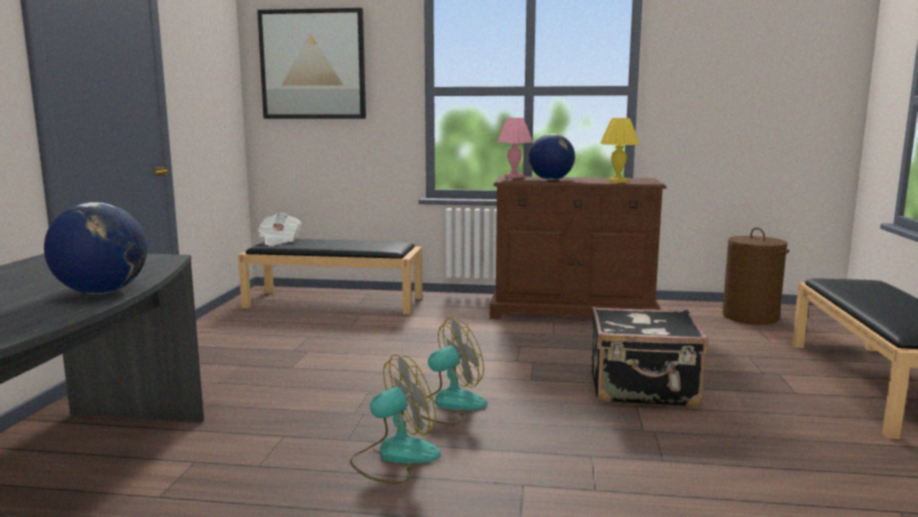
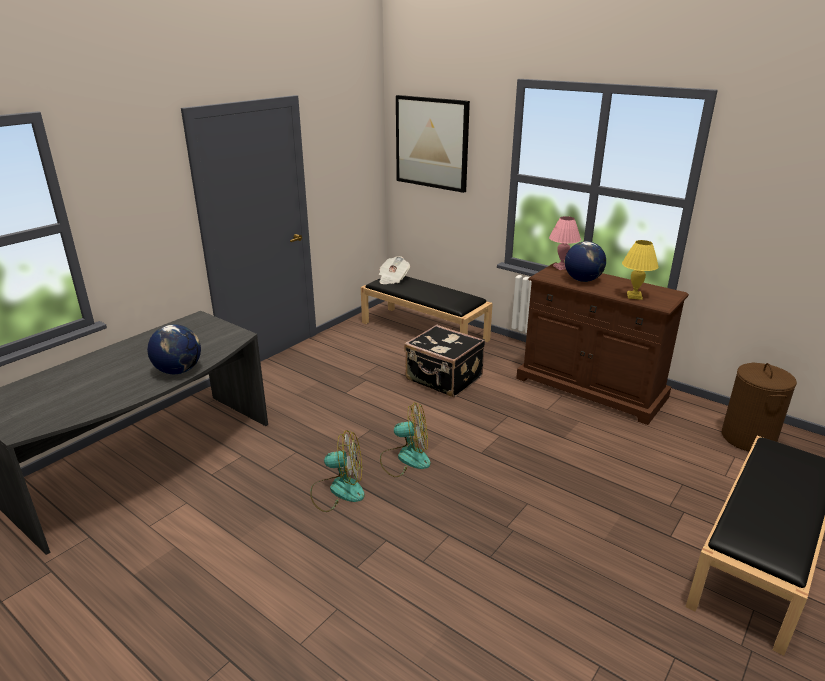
camera: 30 degrees right, 15 degrees up
black suitcase [591,307,708,407] -> black suitcase moved to [404,325,485,397]

